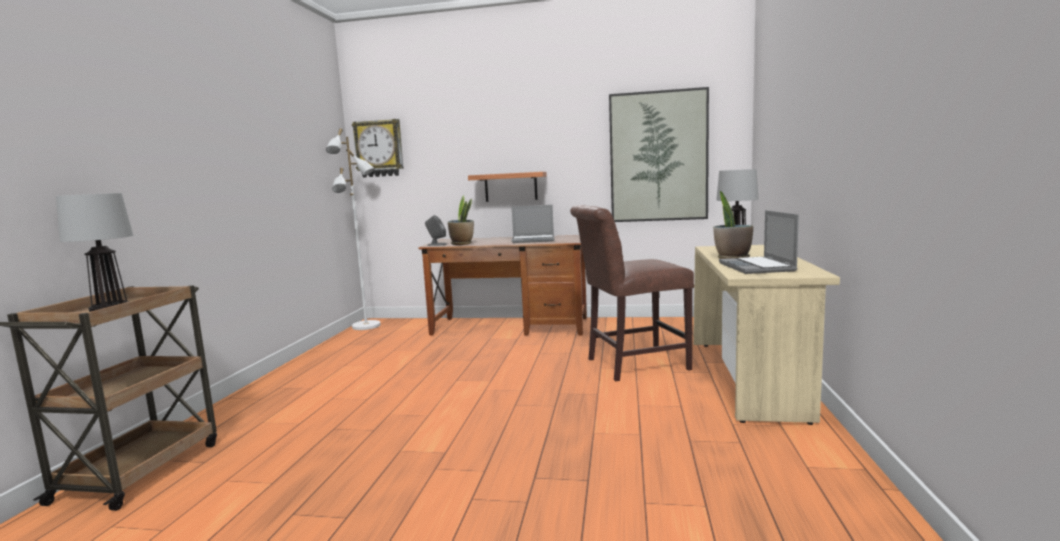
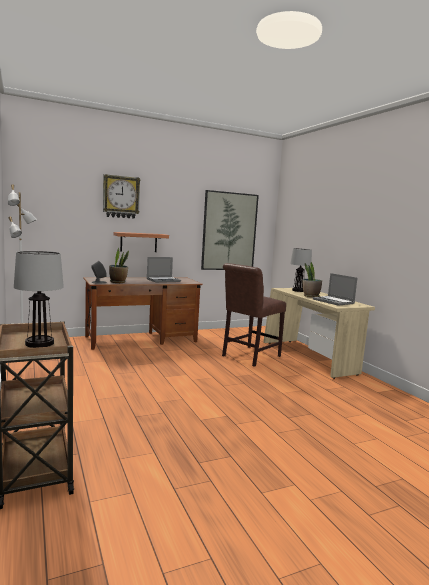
camera: 35 degrees left, 0 degrees up
wall clock [352,119,404,177] -> wall clock moved to [103,174,141,219]

